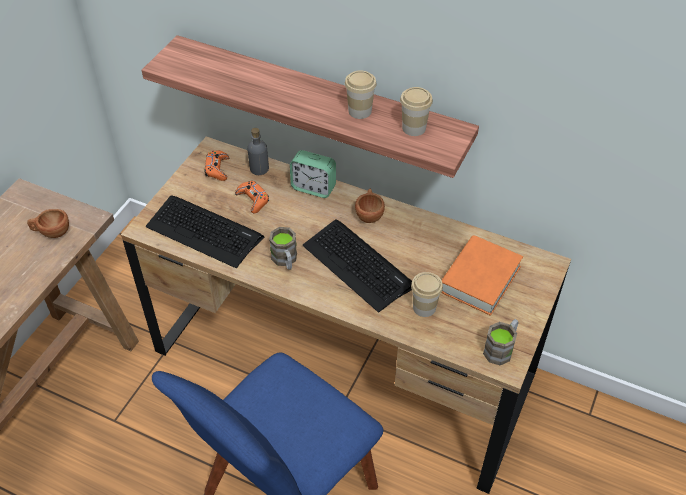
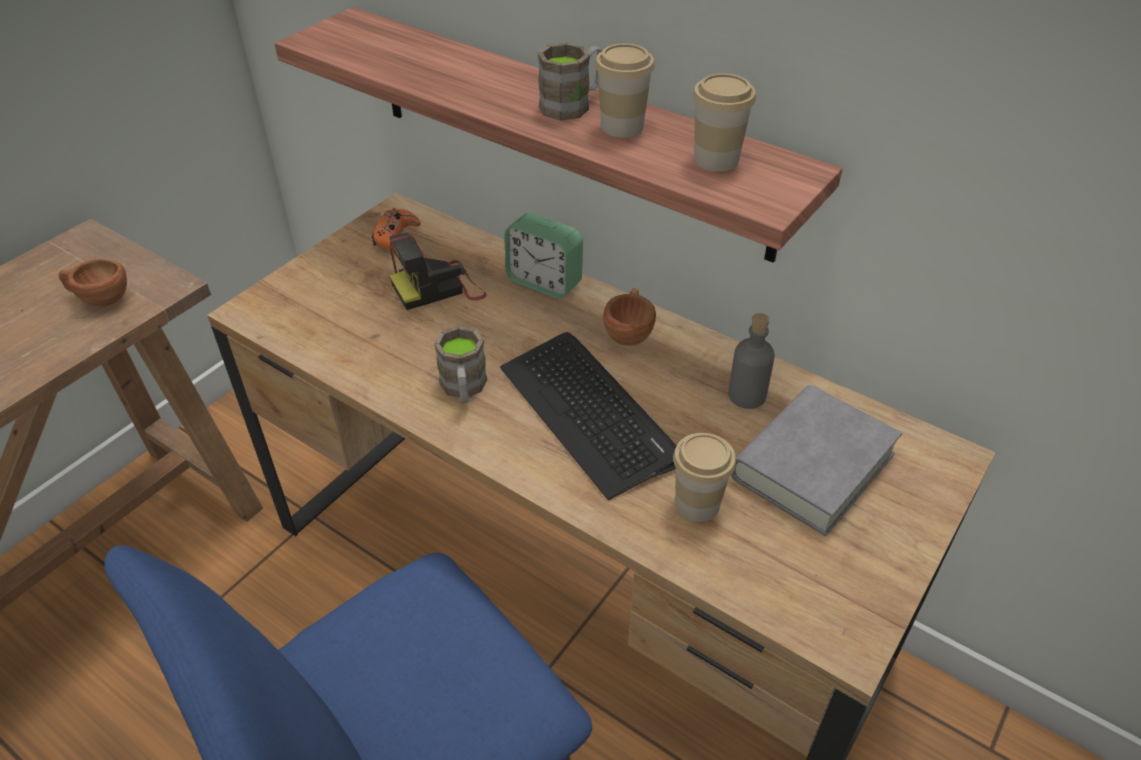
camera: 10 degrees right, 5 degrees down
keyboard [146,195,264,268] -> none
orange game controller [235,181,269,214] -> camera [389,233,486,310]
grey bottle [247,128,269,175] -> grey bottle moved to [728,313,775,409]
orange book [441,235,523,316] -> grey book [731,385,902,536]
brown mug [483,319,518,365] -> brown mug moved to [538,42,602,120]

